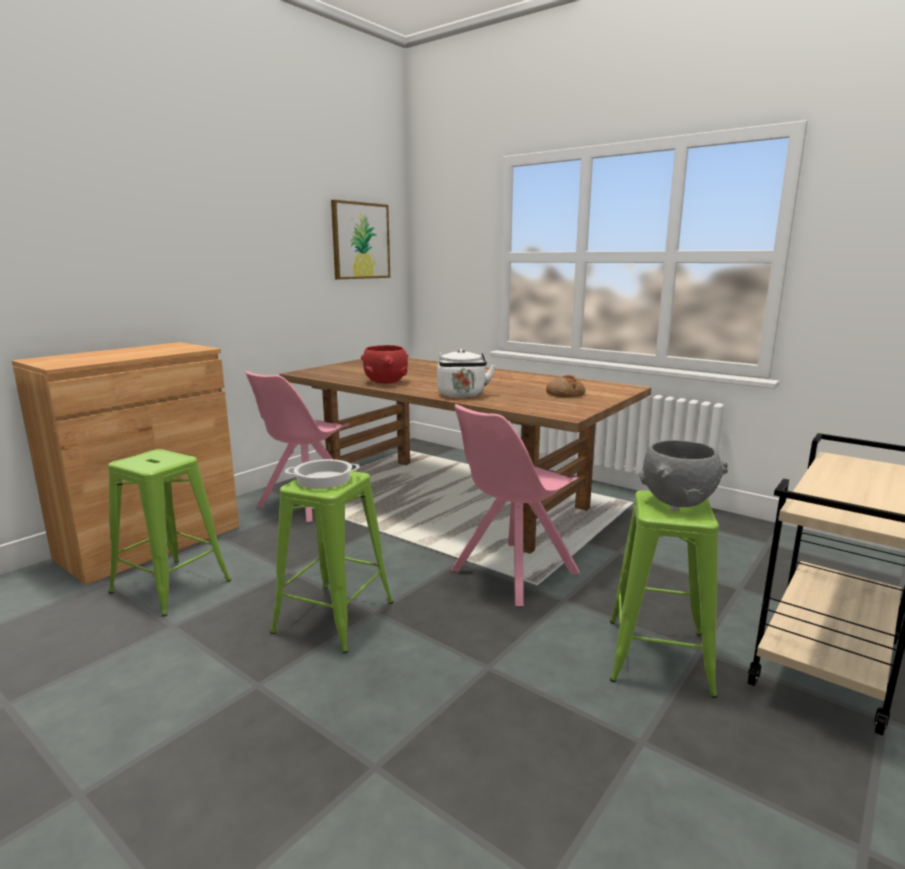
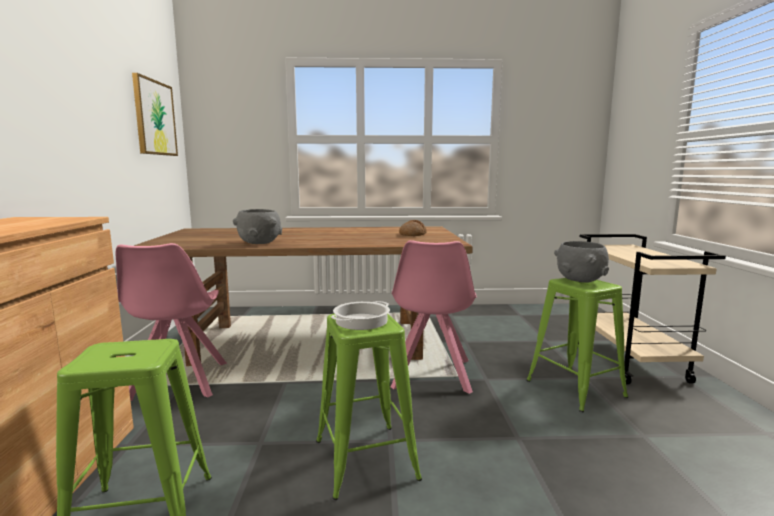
camera: 40 degrees left, 5 degrees down
red bowl [361,345,408,384] -> grey bowl [233,209,282,244]
white kettle [437,349,496,398] -> none

